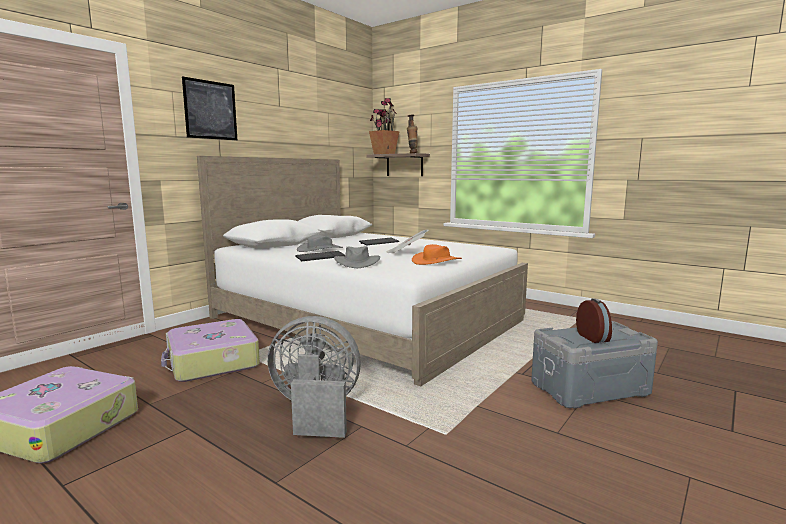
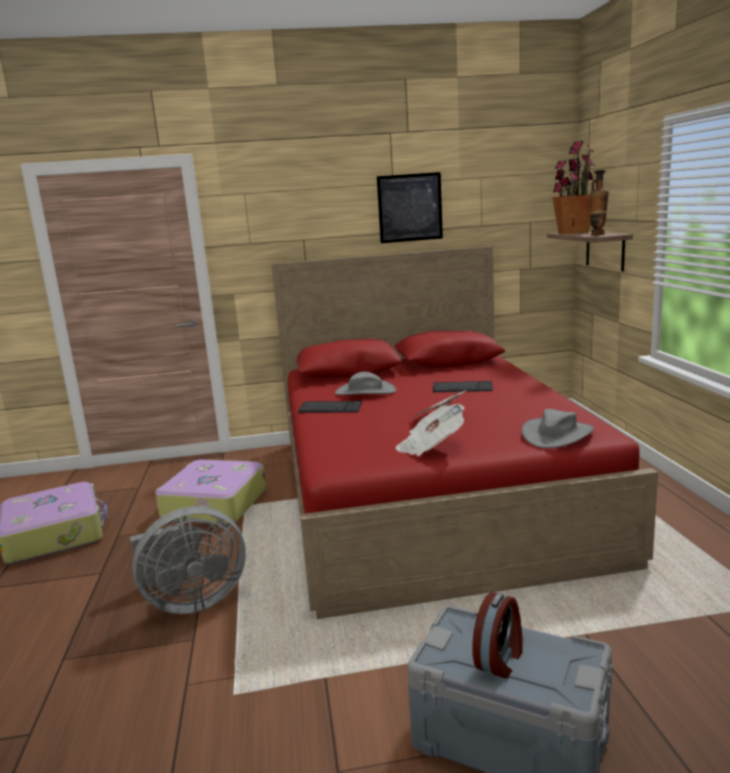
camera: 45 degrees right, 5 degrees up
picture [182,76,237,140] -> picture moved to [377,172,443,243]
white bed [197,156,528,386] -> red bed [272,246,658,619]
grey fan [268,316,361,438] -> grey fan turned 105 degrees clockwise [130,506,246,614]
grey hat [334,246,380,268] -> grey hat moved to [522,409,594,448]
orange hat [412,244,462,265] -> newspaper [396,404,465,456]

